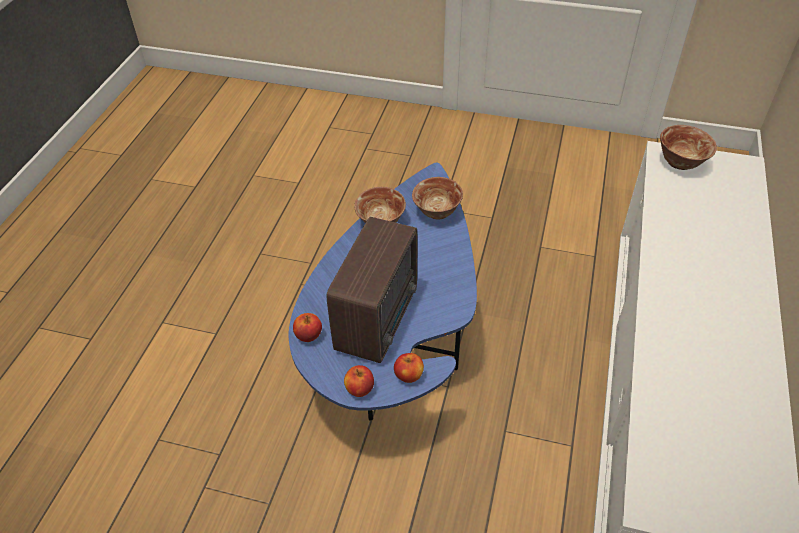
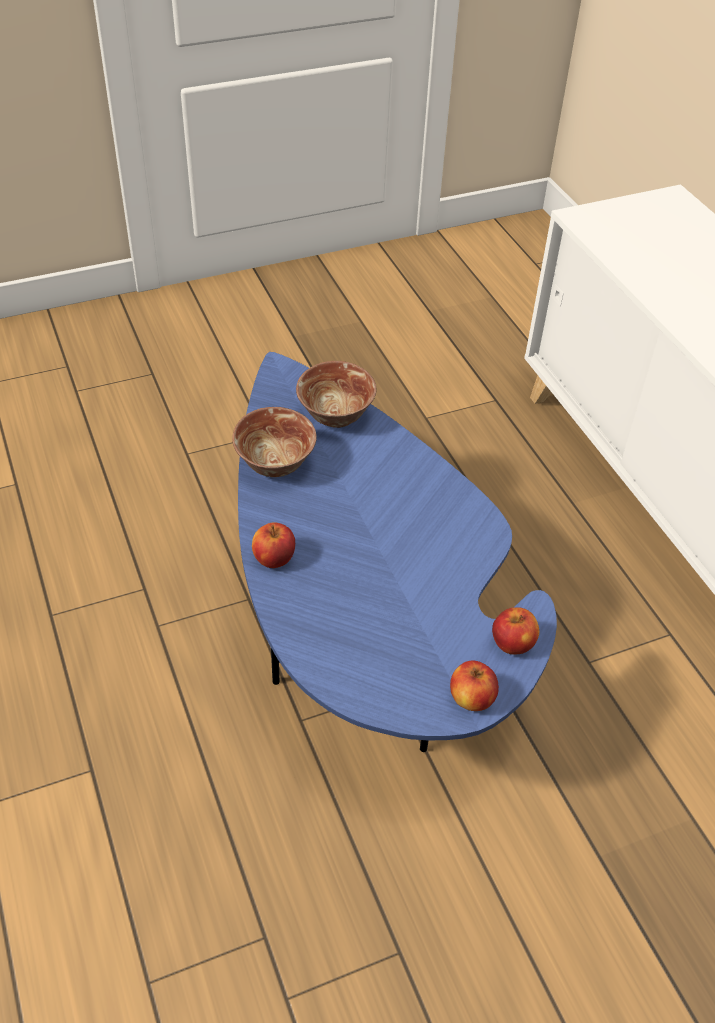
camera: 40 degrees left, 0 degrees up
apple [293,313,322,342] -> apple moved to [252,522,295,568]
radio [327,217,417,363] -> none
bowl [660,125,717,170] -> none

